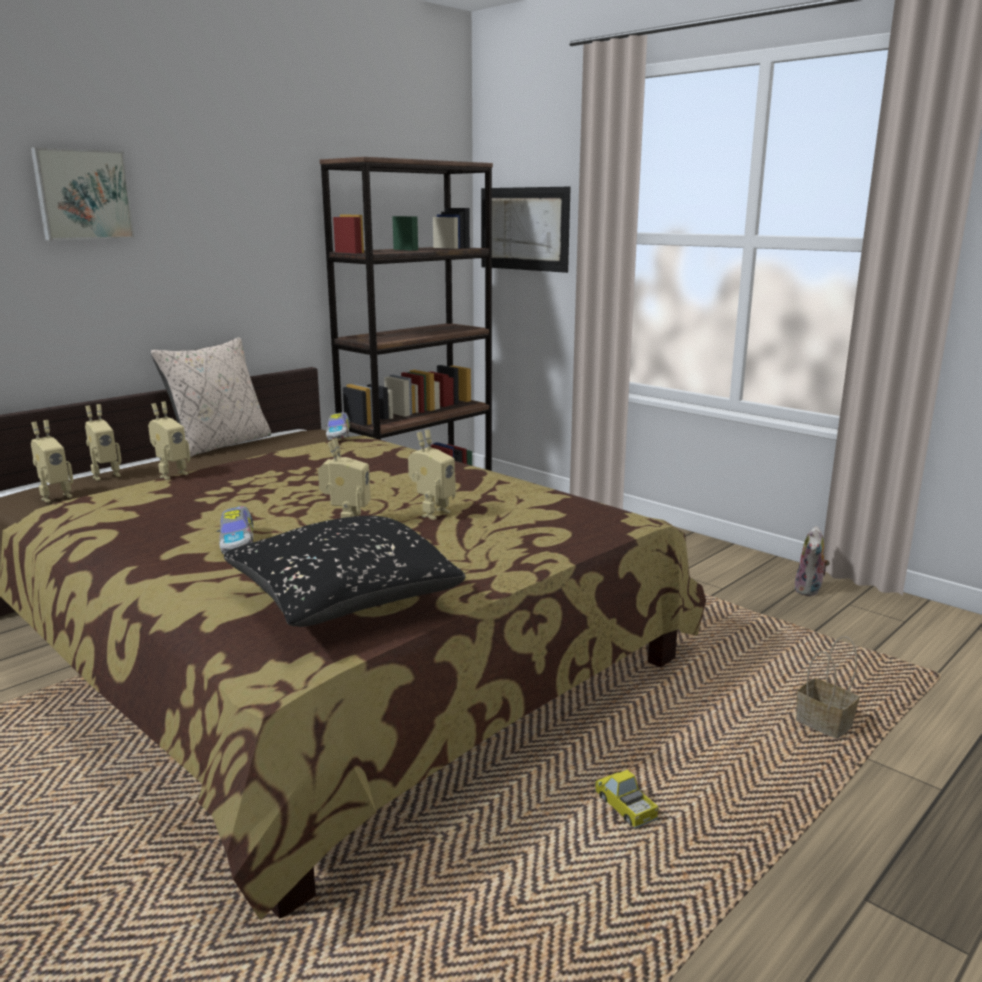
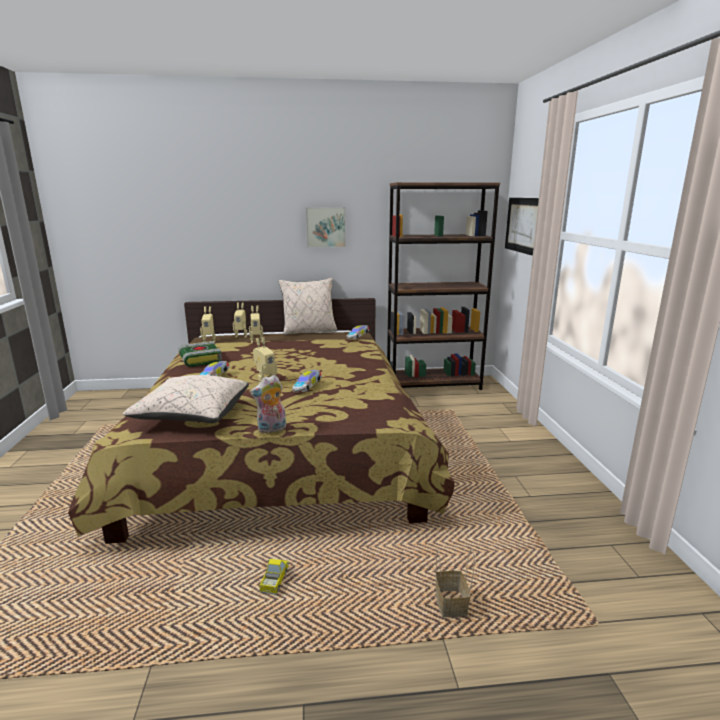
camera: 40 degrees right, 0 degrees up
picture [31,147,135,240] -> picture moved to [306,207,346,248]
black pillow [224,516,465,627] -> beige pillow [123,375,249,423]
toy robot [408,429,456,520] -> toy car [292,370,322,393]
plush toy [794,526,830,596] -> plush toy moved to [250,375,286,433]
none -> book [178,341,222,367]

